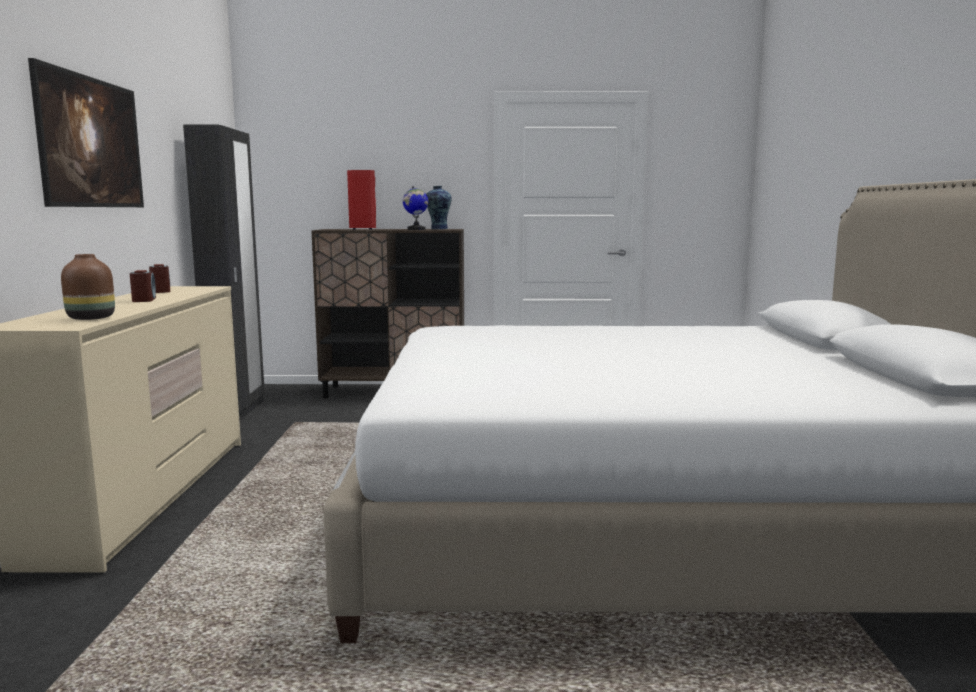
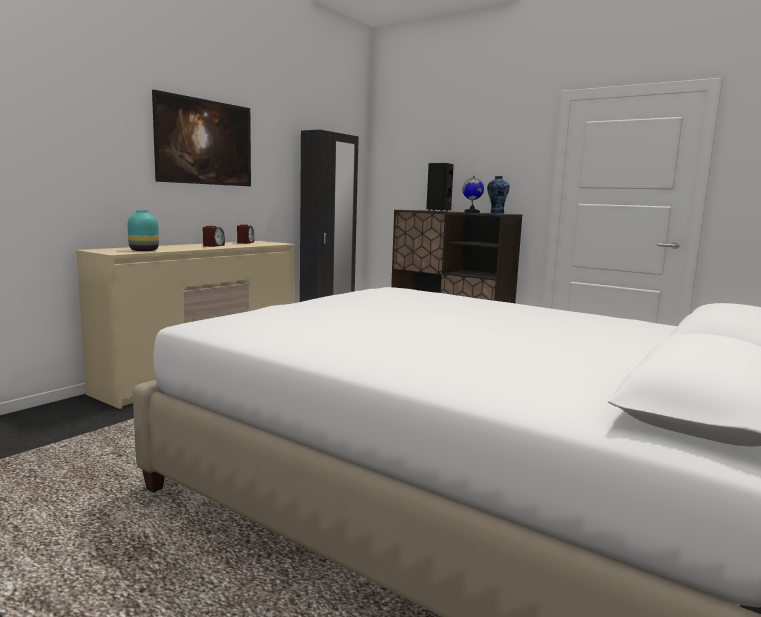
camera: 35 degrees right, 0 degrees up
brown vase [61,254,115,320] -> turquoise vase [128,210,159,251]
red speaker [347,170,376,230] -> black speaker [426,163,454,211]

